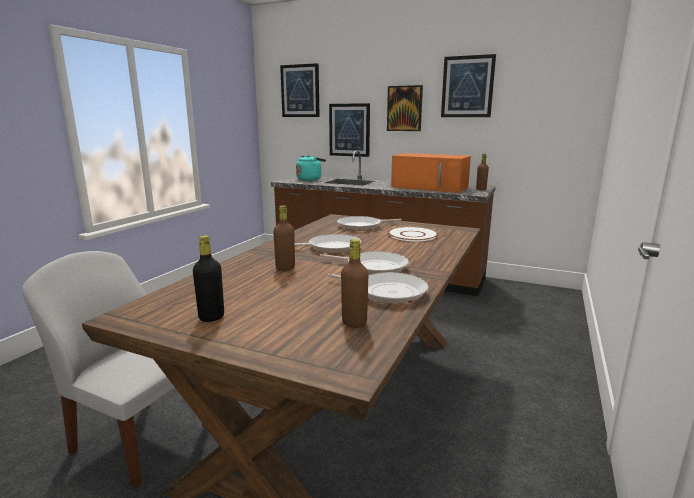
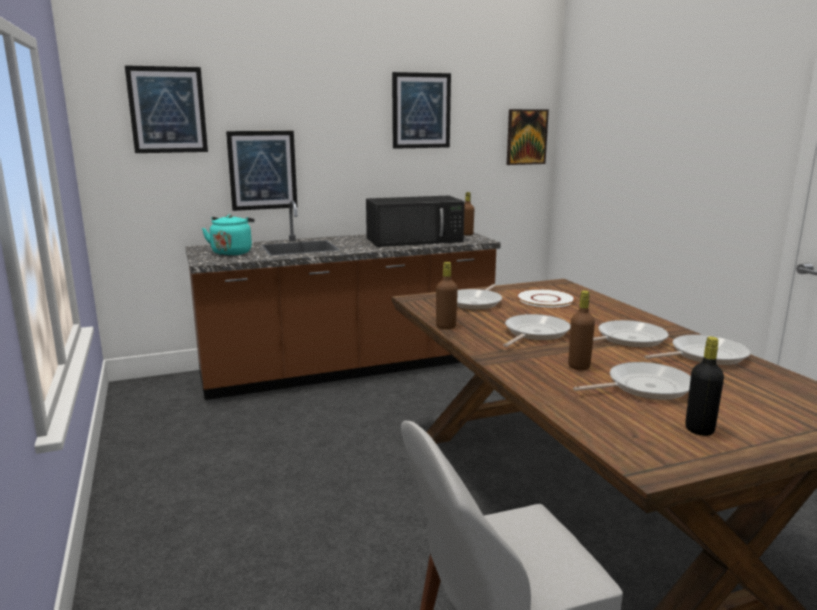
camera: 45 degrees left, 0 degrees up
brown bottle [341,239,368,328] -> brown bottle moved to [436,262,458,329]
picture [387,85,423,131] -> picture moved to [507,109,549,165]
orange microwave [391,153,471,193] -> black microwave [366,196,465,247]
none -> frying pan [573,362,691,400]

